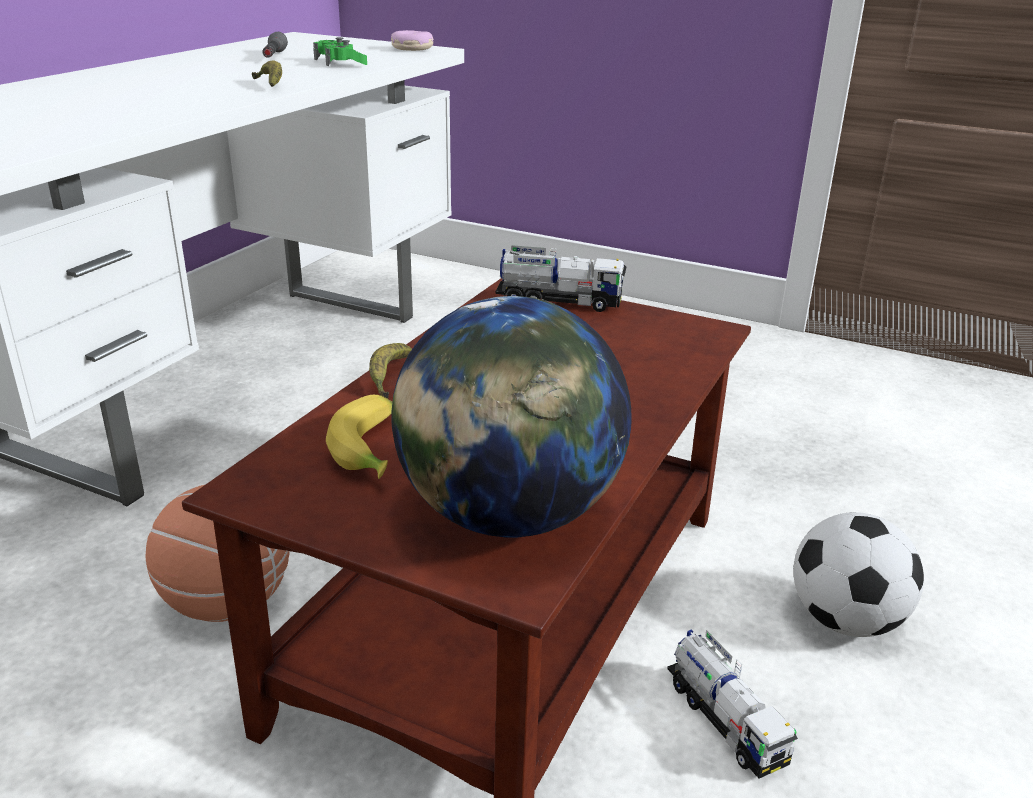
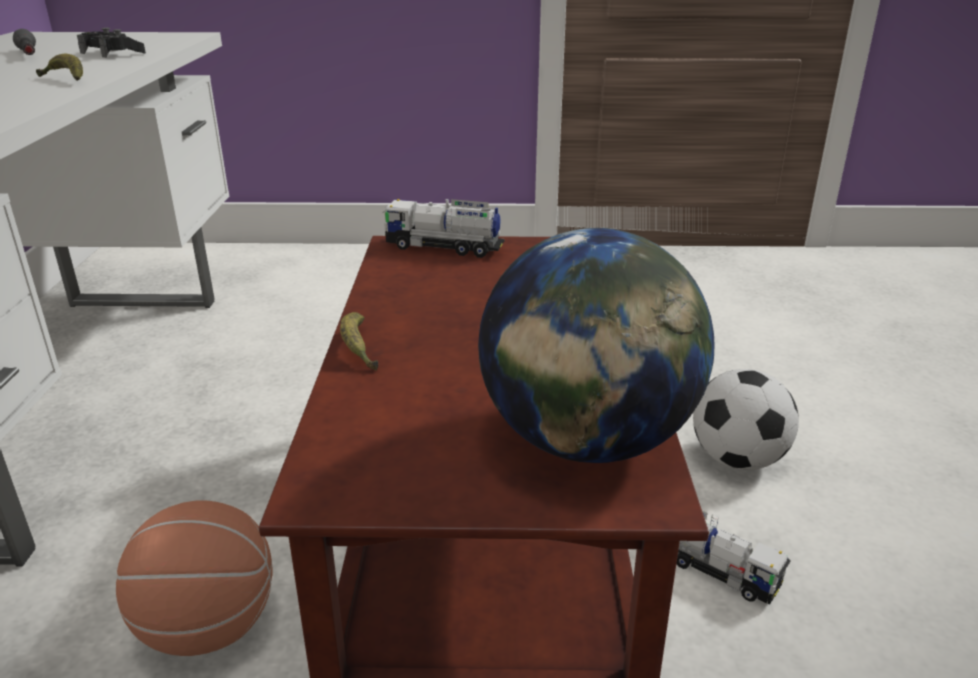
camera: 25 degrees left, 0 degrees up
green game controller [313,37,367,67] -> black game controller [77,28,146,58]
banana [326,395,392,479] -> none
donut [391,30,434,51] -> none
toy truck [495,245,627,312] -> toy truck turned 150 degrees counterclockwise [384,199,505,258]

